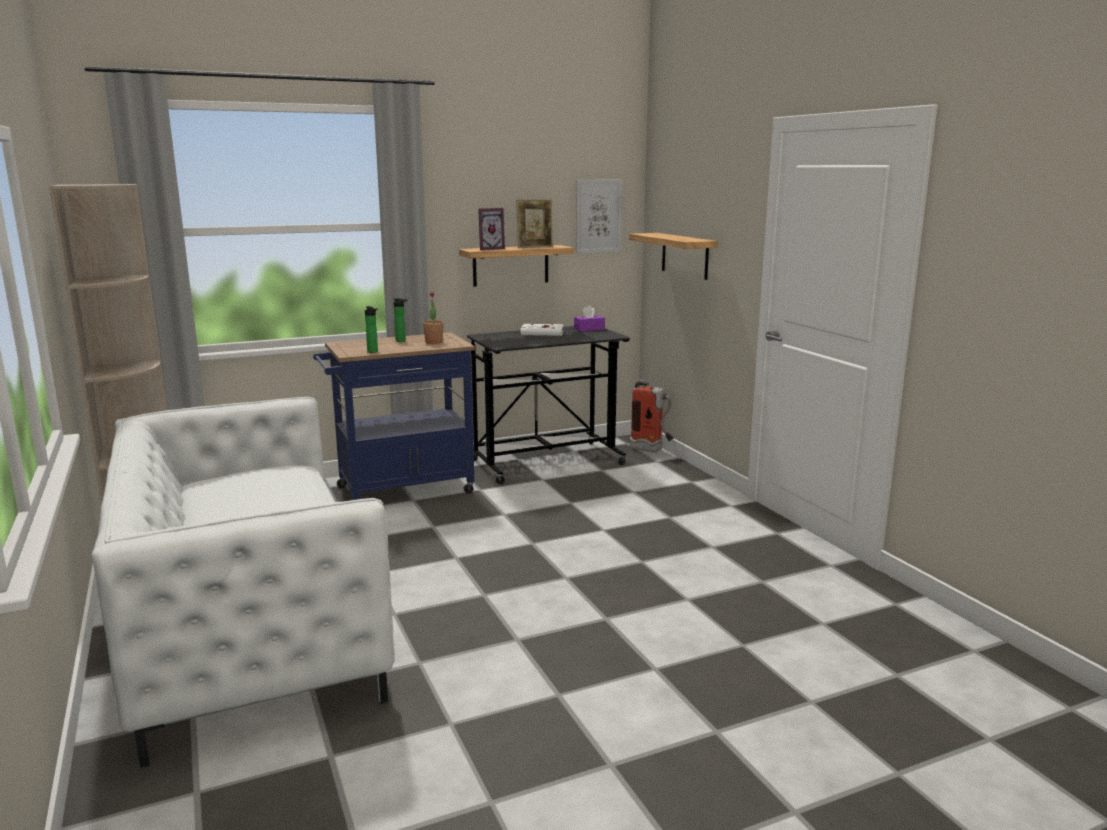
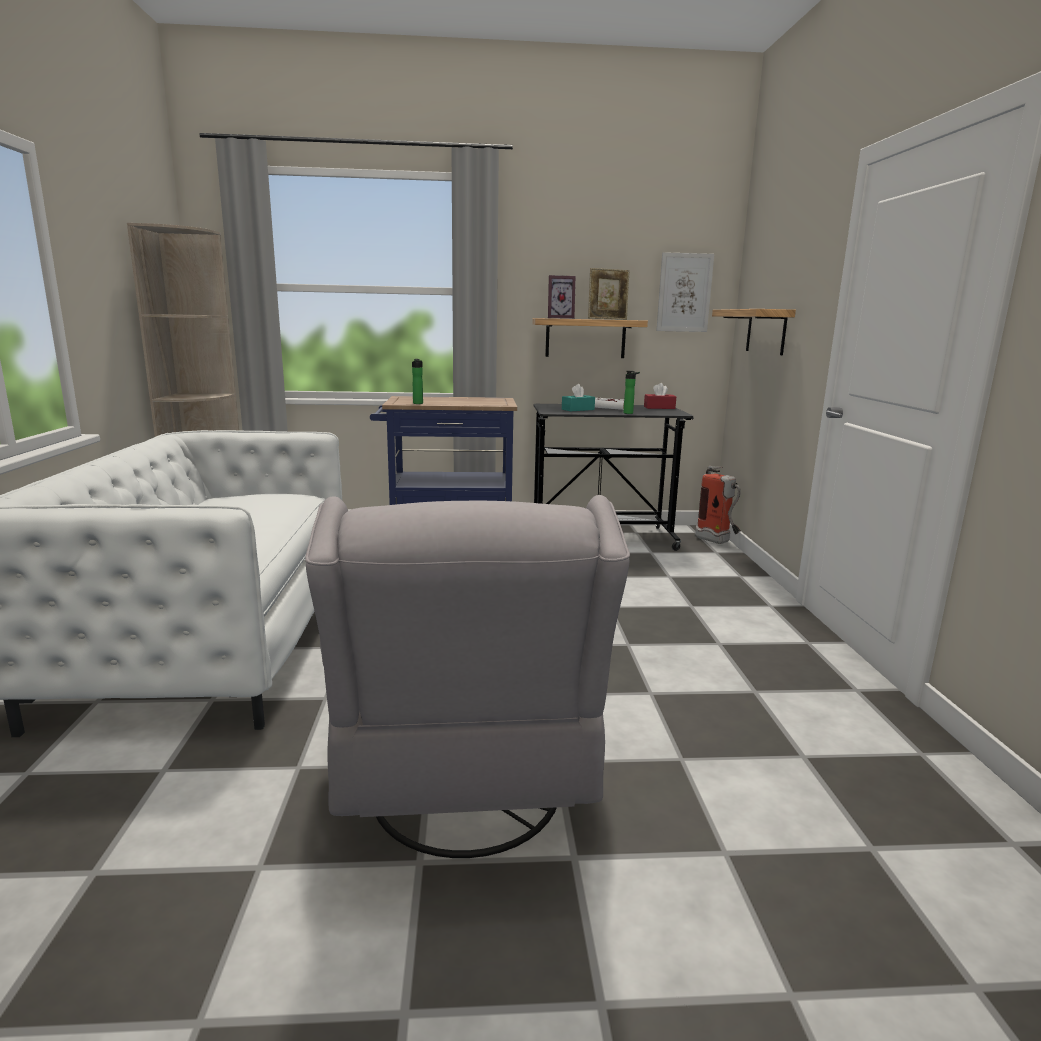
camera: 20 degrees right, 0 degrees up
bottle [394,298,408,342] -> bottle moved to [623,371,640,414]
potted plant [423,291,444,344] -> none
purple tissue box [574,305,605,332] -> red tissue box [644,383,676,409]
none -> grey armchair [305,495,630,858]
none -> turquoise tissue box [562,384,595,411]

